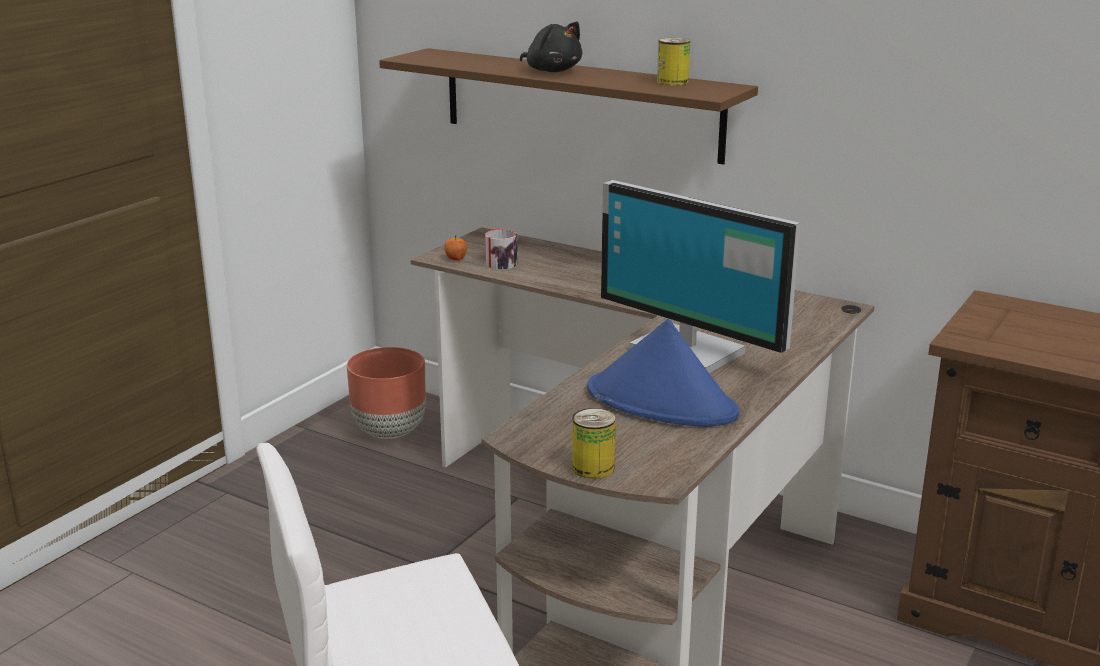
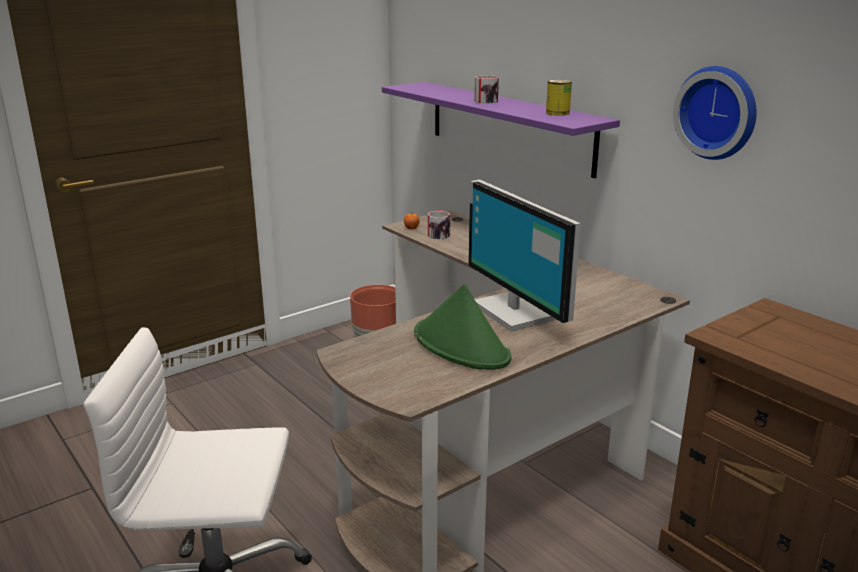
camera: 20 degrees right, 0 degrees up
brown shelf [379,48,758,165] -> purple shelf [382,82,620,178]
black plush toy [520,22,582,72] -> mug [474,75,499,103]
can [572,408,616,479] -> none
blue hat [587,319,739,427] -> green hat [414,284,511,370]
none -> wall clock [673,66,757,160]

